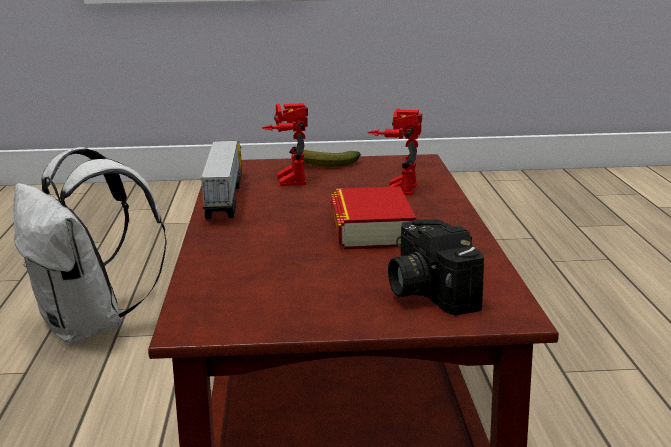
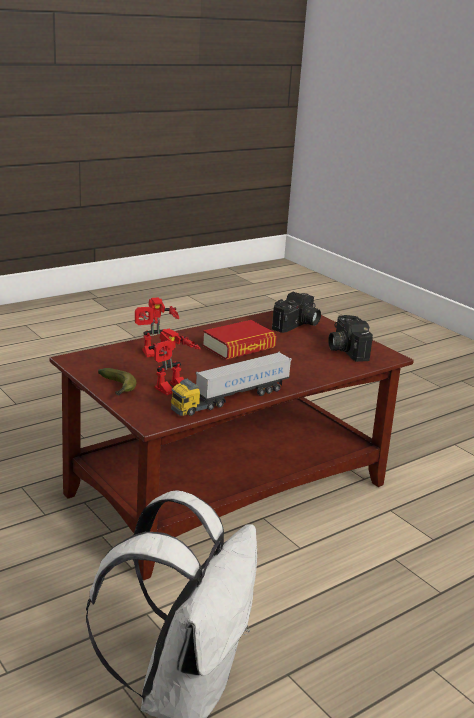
camera: 125 degrees left, 5 degrees up
none -> camera [328,315,373,362]

